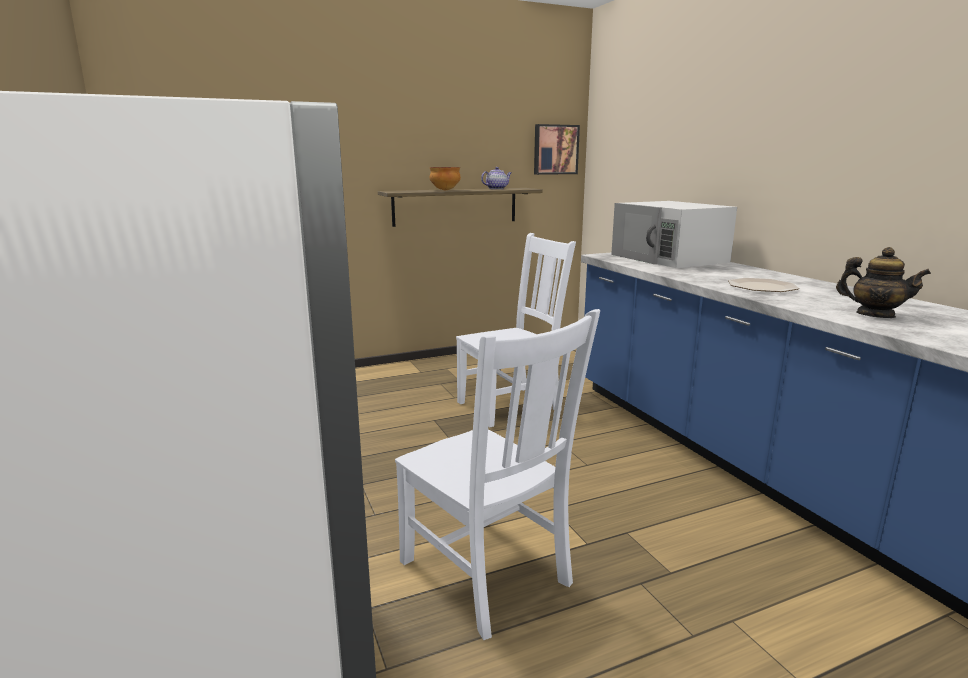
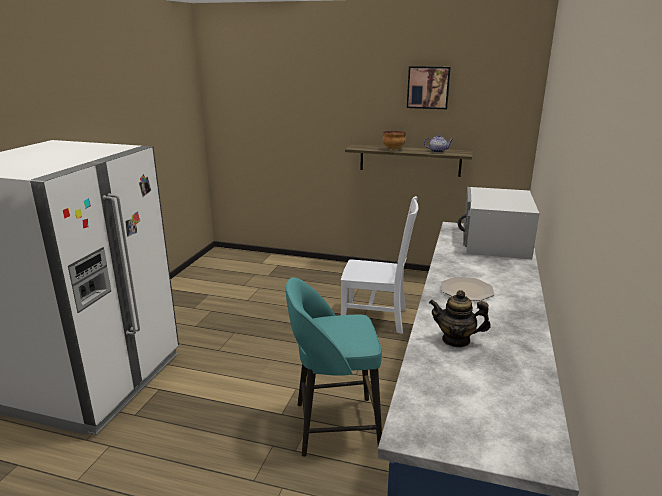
camera: 40 degrees right, 5 degrees up
white chair [395,309,600,640] -> none
picture [534,124,580,175] -> picture moved to [407,66,451,109]
teapot [836,247,931,318] -> teapot turned 120 degrees clockwise [429,290,491,348]
none -> turquoise stool [286,277,382,457]

